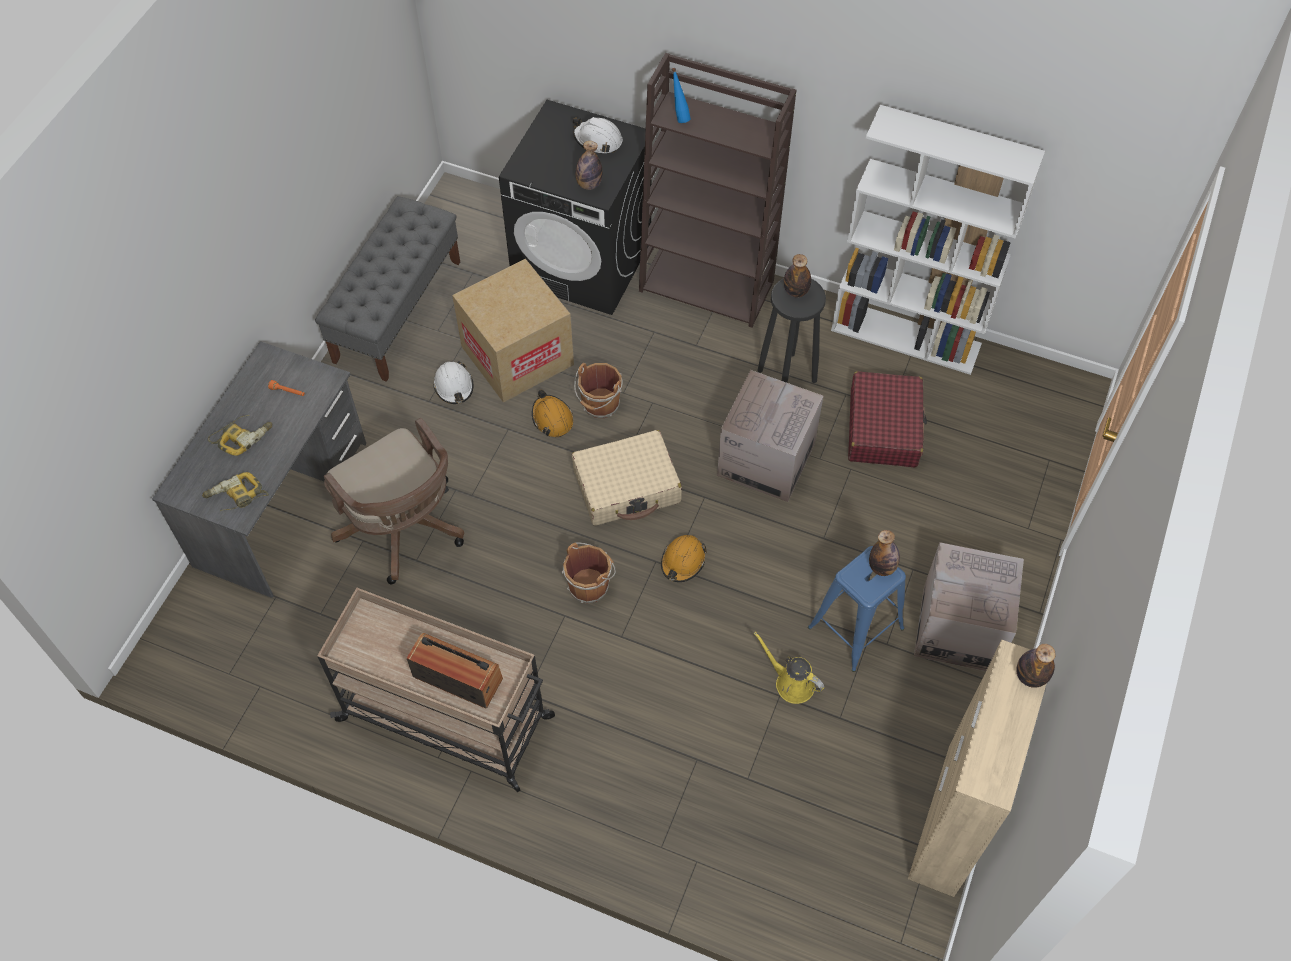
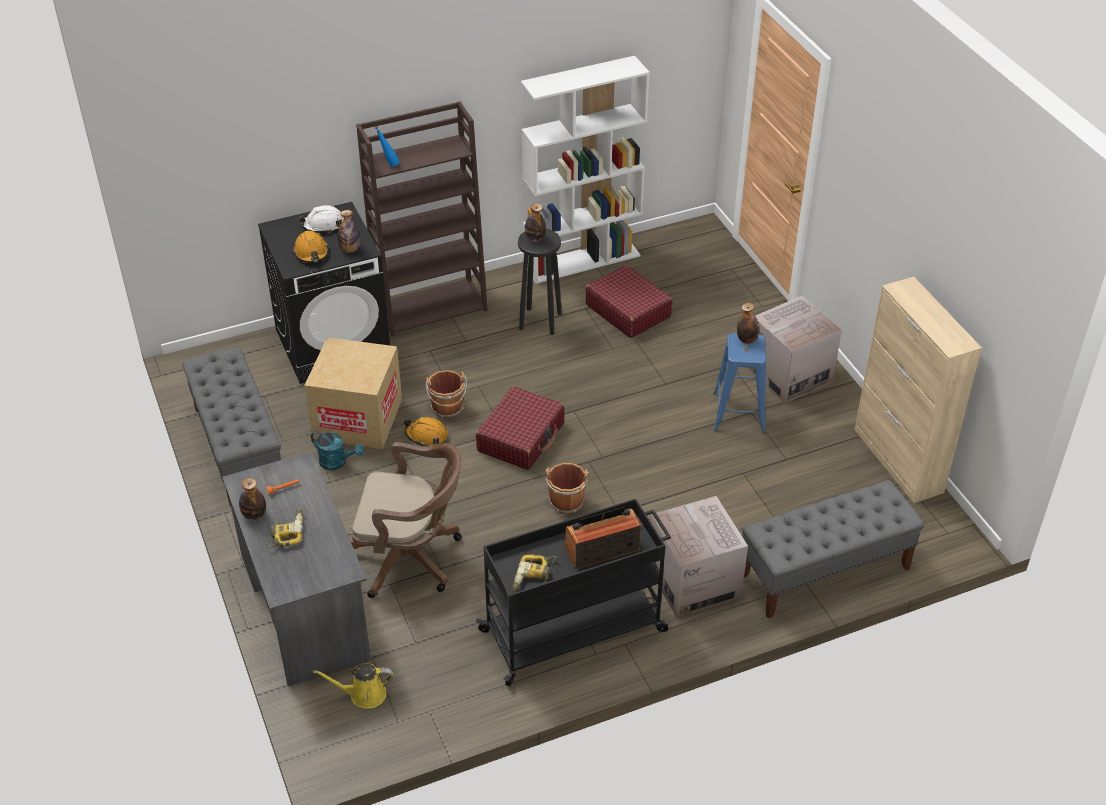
camera: 45 degrees left, 15 degrees down
power drill [202,472,269,511] -> power drill moved to [512,554,557,591]
beige cart [317,588,555,792] -> black cart [476,499,671,686]
white hard hat [433,361,473,404] -> turquoise watering can [311,431,364,470]
beige suitcase [572,430,682,526] -> red suitcase [476,386,564,470]
orange hard hat [661,535,707,582] -> orange hard hat moved to [293,231,329,263]
cardboard box [717,370,824,502] -> cardboard box moved to [651,496,748,618]
yellow watering can [754,632,824,704] -> yellow watering can moved to [313,663,393,709]
bottle [1017,644,1056,688] -> bottle moved to [239,478,266,520]
none -> grey bench [742,480,925,618]

